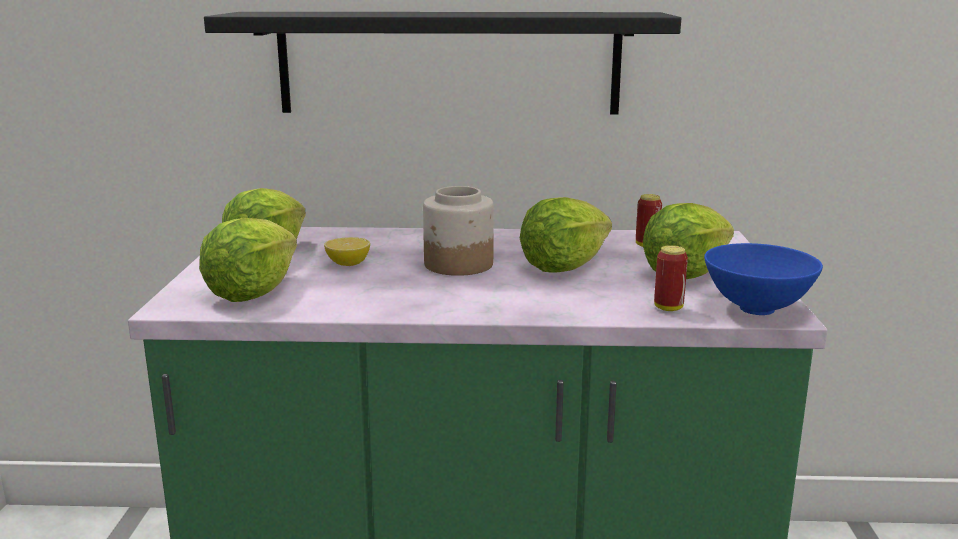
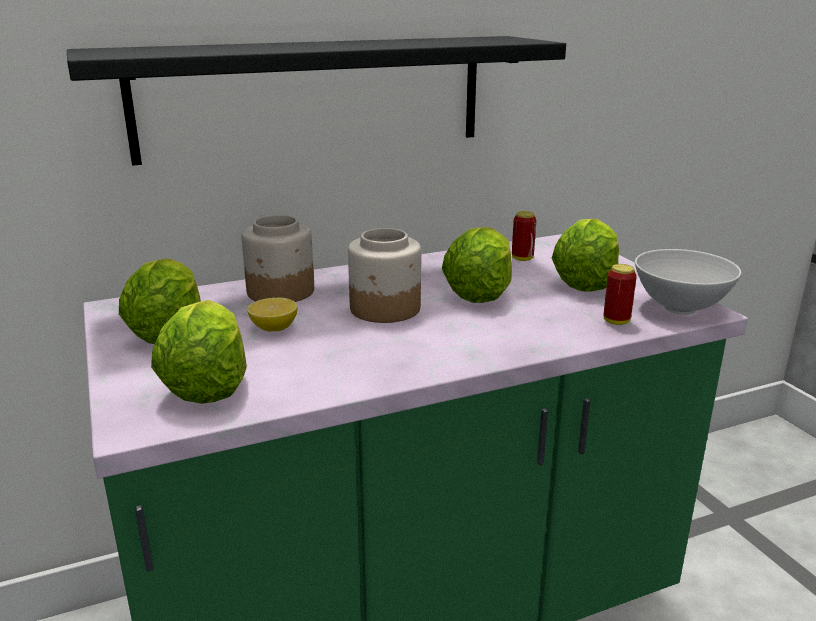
camera: 25 degrees left, 5 degrees up
blue bowl [704,243,823,315] -> white bowl [635,249,741,315]
none -> jar [241,215,314,302]

